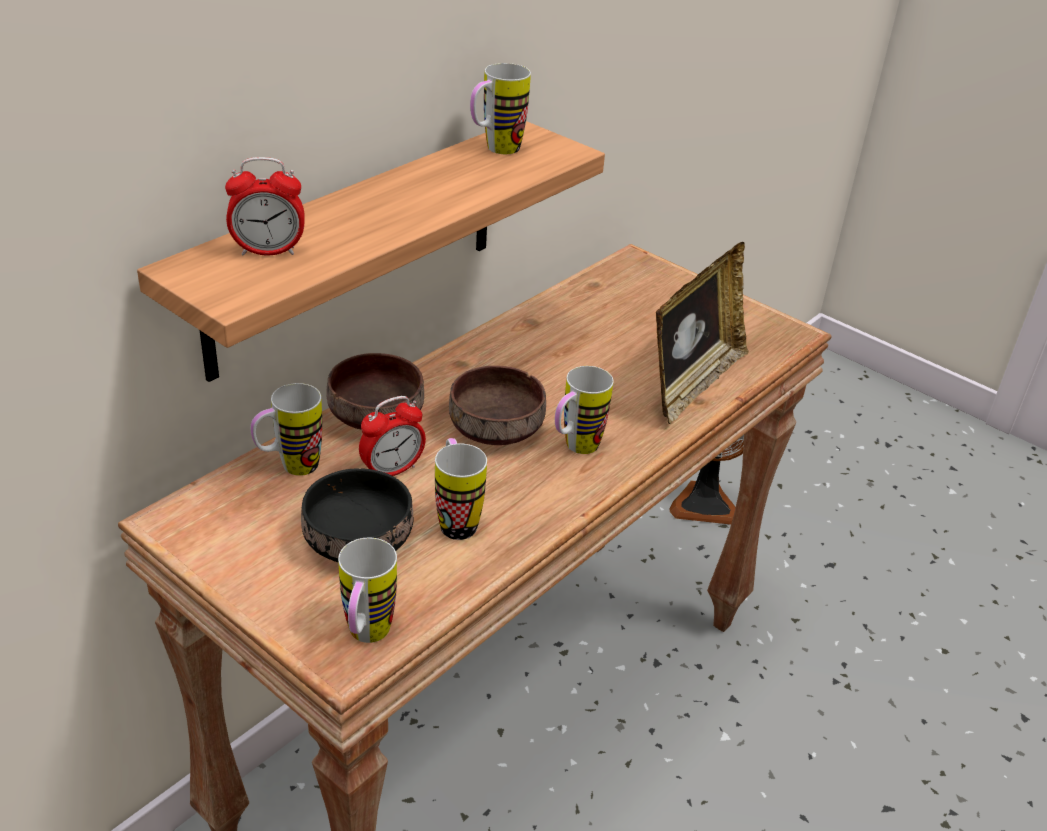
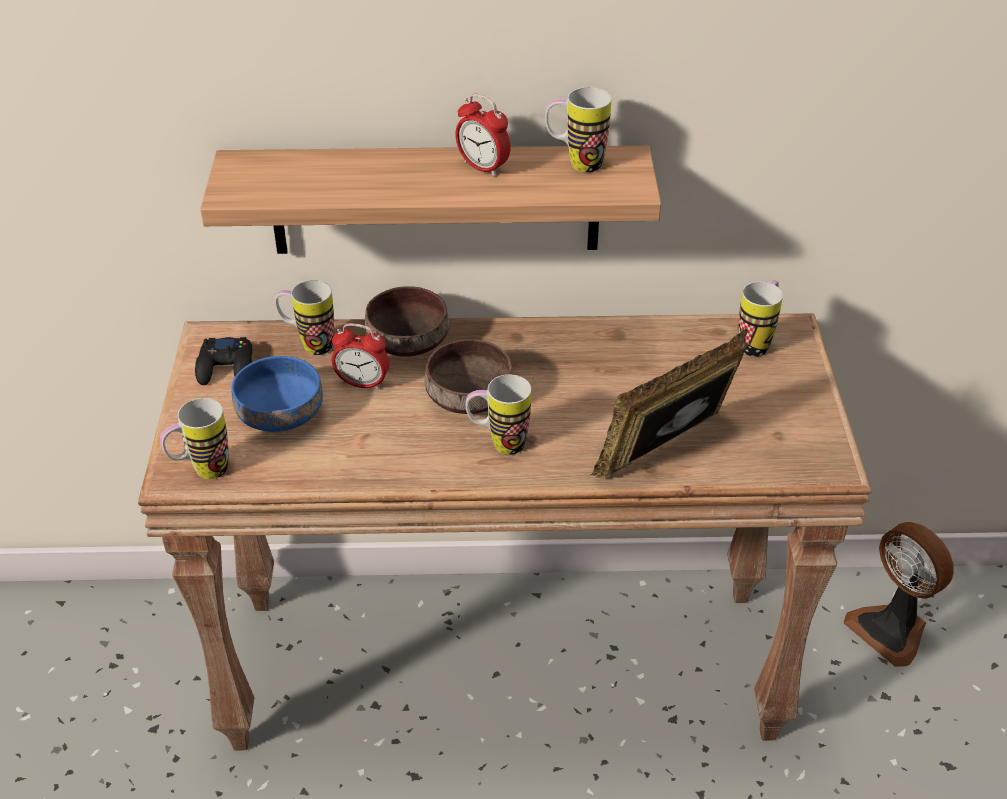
camera: 50 degrees right, 5 degrees up
alarm clock [225,157,304,256] -> alarm clock moved to [456,94,511,177]
black bowl [301,468,413,562] -> blue bowl [231,356,323,432]
mug [435,438,487,540] -> mug moved to [738,280,783,357]
picture frame [656,242,749,425] -> picture frame turned 150 degrees clockwise [590,328,748,479]
none -> black game controller [195,337,252,385]

